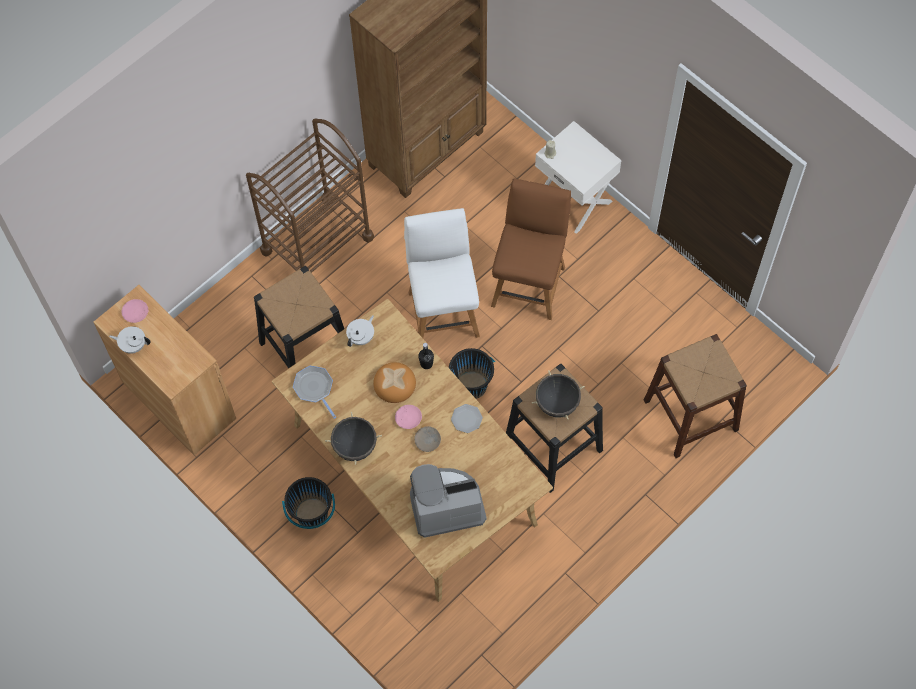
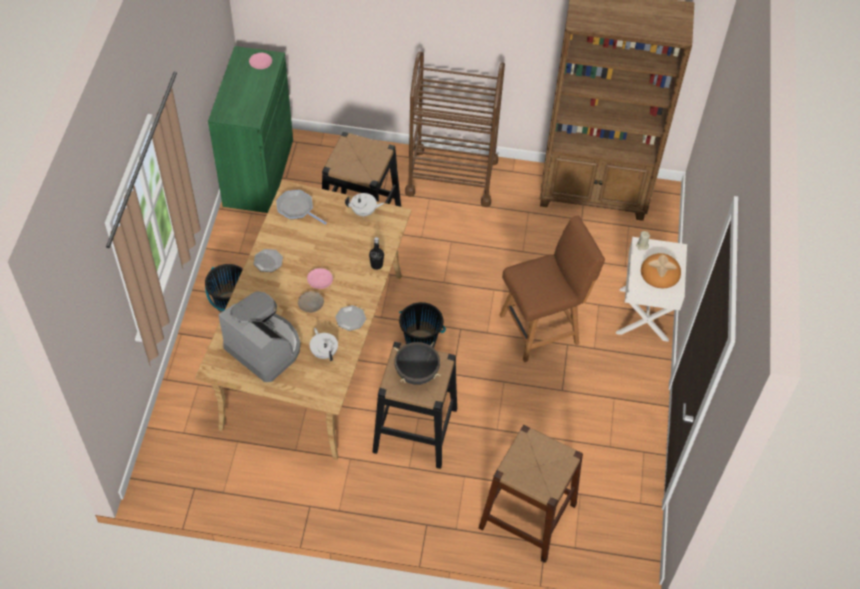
camera: 50 degrees right, 10 degrees down
brown cabinet [94,285,236,455] -> green cabinet [208,46,293,213]
white teapot [109,326,151,354] -> white teapot moved to [310,328,338,361]
frying pan [293,366,336,419] -> frying pan turned 75 degrees counterclockwise [276,190,327,225]
black cooking pot [325,412,382,465] -> plate [254,249,283,272]
bread [373,362,416,403] -> bread moved to [641,253,681,288]
white chair [404,208,480,338] -> none

